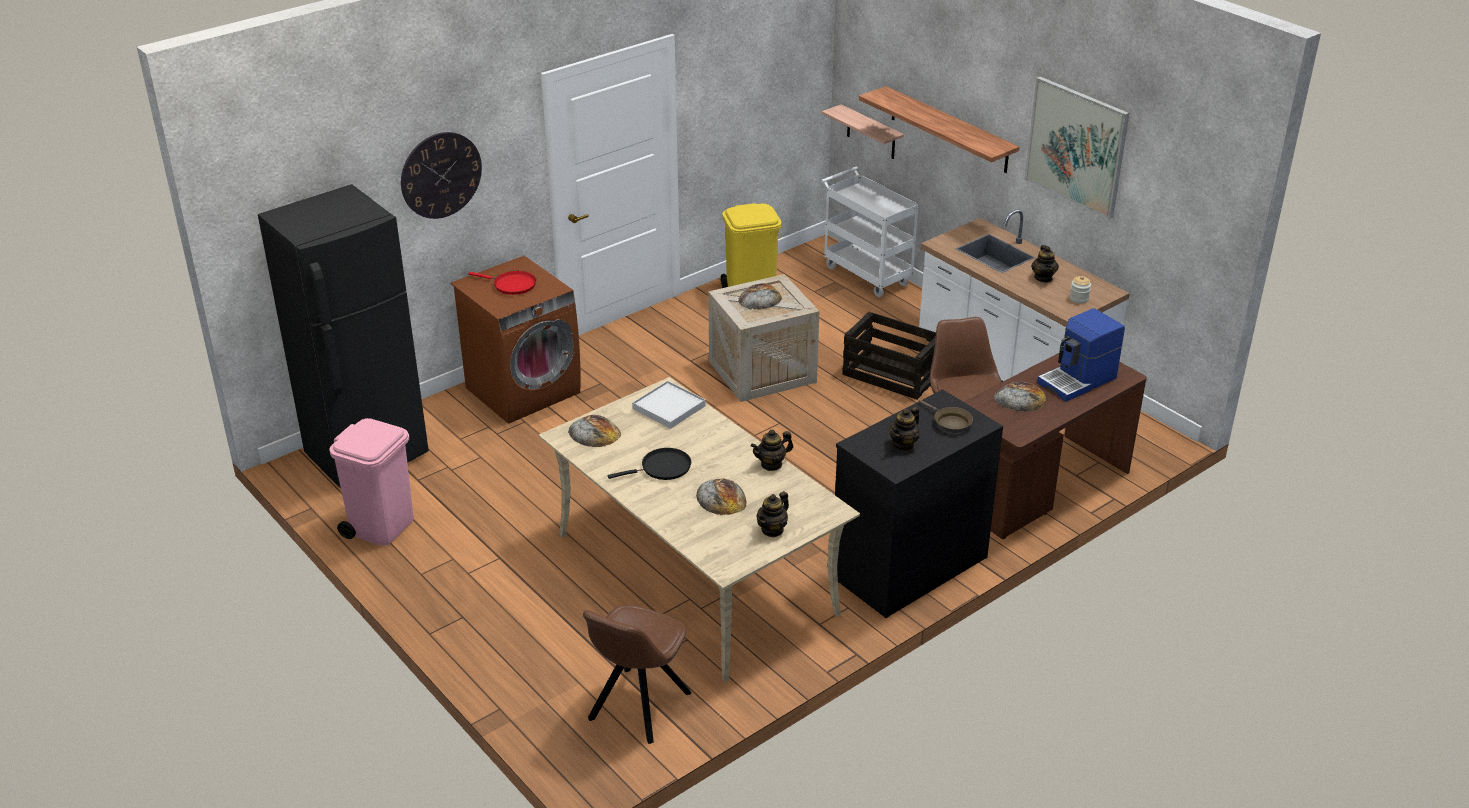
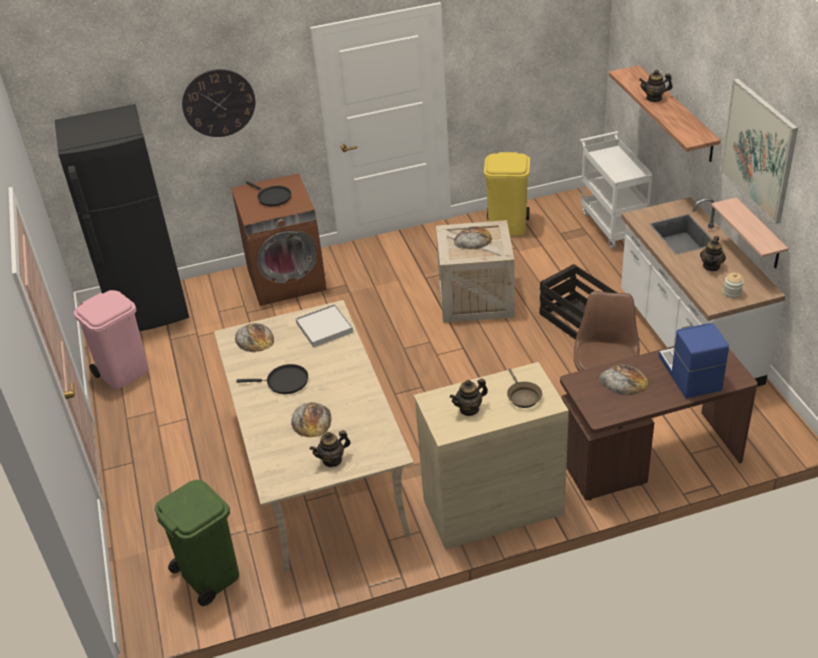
camera: 25 degrees right, 5 degrees up
red frying pan [468,271,536,295] -> black frying pan [246,181,291,206]
brown chair [583,605,692,744] -> green trash can [155,480,239,606]
teapot [751,430,793,471] -> teapot moved to [639,70,673,102]
shelf [822,104,904,159] -> shelf moved to [711,197,788,269]
black dresser [835,389,1003,618] -> beige dresser [414,362,569,550]
coffee machine [1037,308,1125,402] -> coffee machine turned 90 degrees clockwise [659,323,729,398]

